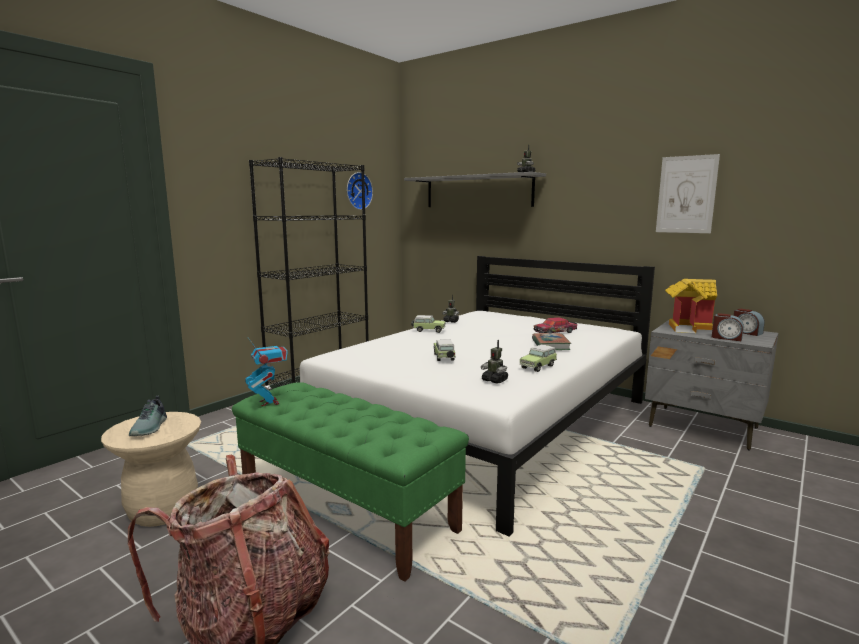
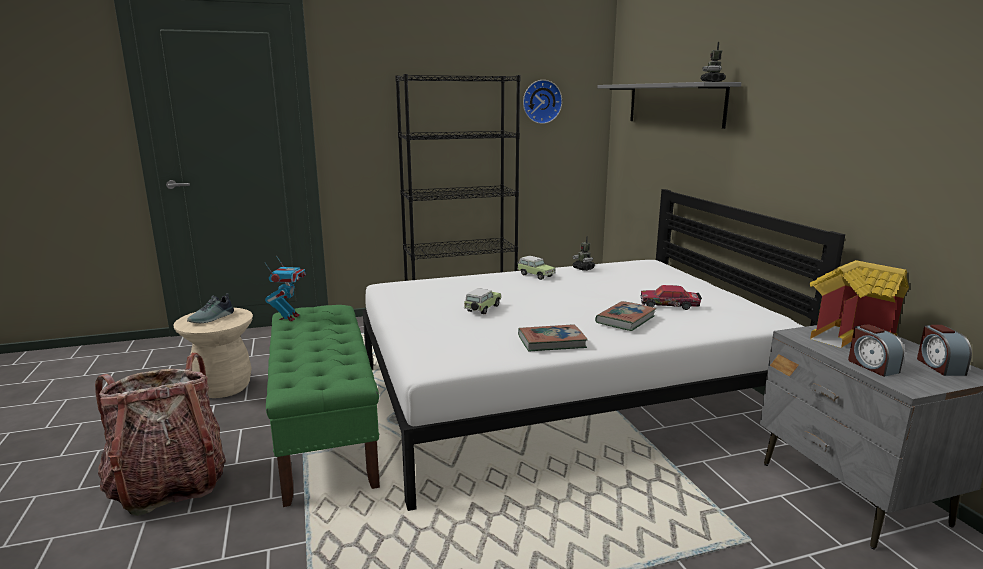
camera: 35 degrees right, 5 degrees up
toy robot [481,340,508,384] -> none
toy car [520,345,557,372] -> book [518,324,588,352]
picture [656,154,720,233] -> none

